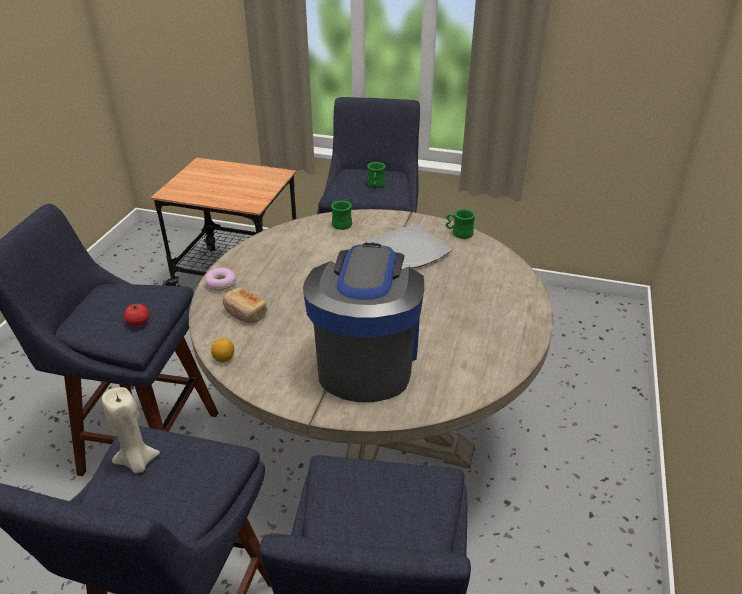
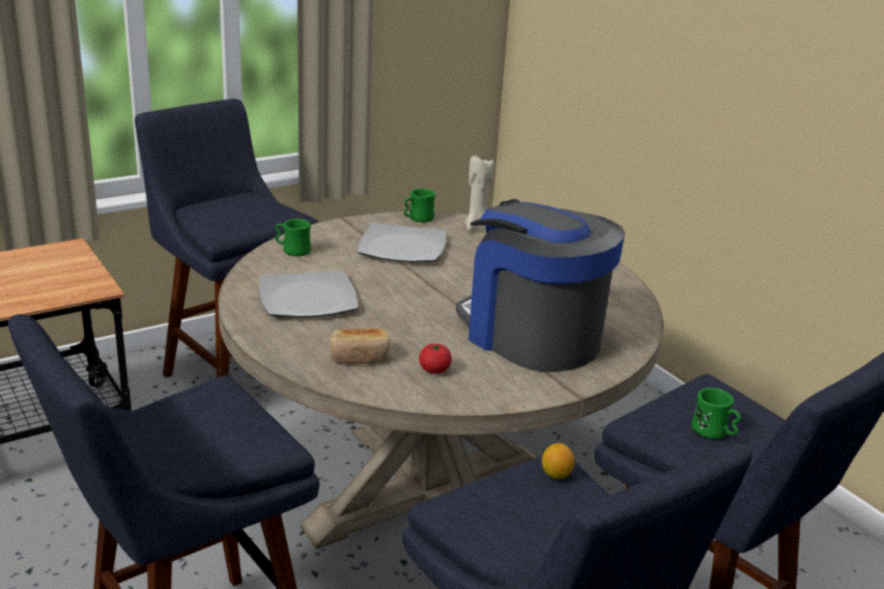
camera: 50 degrees left, 10 degrees down
beige candle [102,387,160,473] -> beige candle moved to [464,154,493,231]
tomato [124,304,149,326] -> tomato moved to [419,344,452,374]
donut [205,268,237,291] -> none
lemon [211,338,234,363] -> lemon moved to [542,443,574,479]
green mug [367,162,385,188] -> green mug moved to [691,388,741,439]
none -> plate [259,271,358,318]

